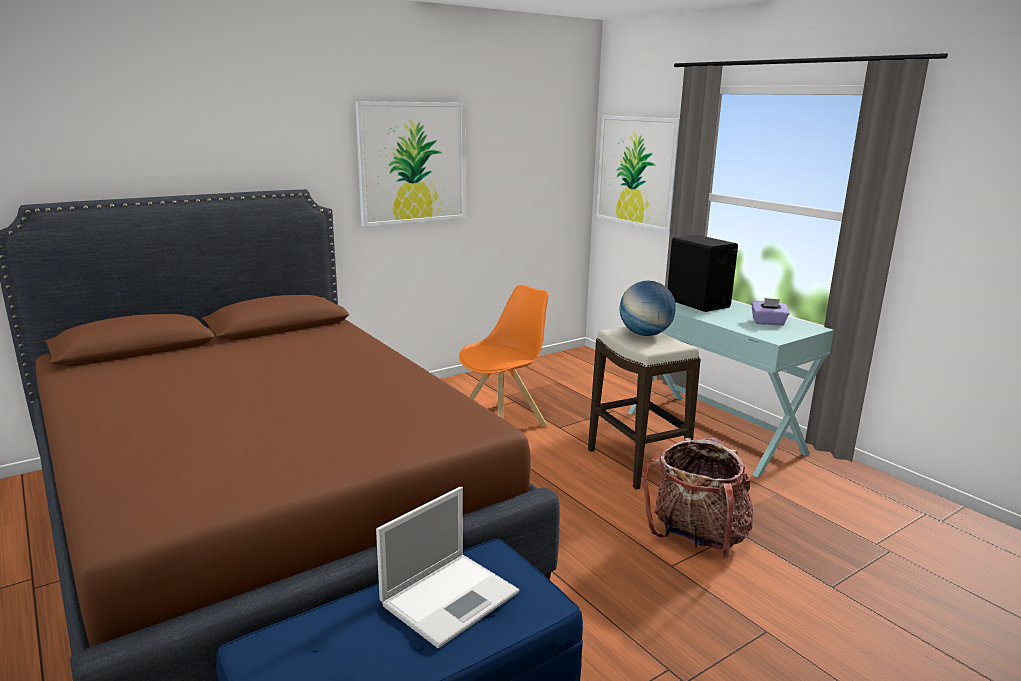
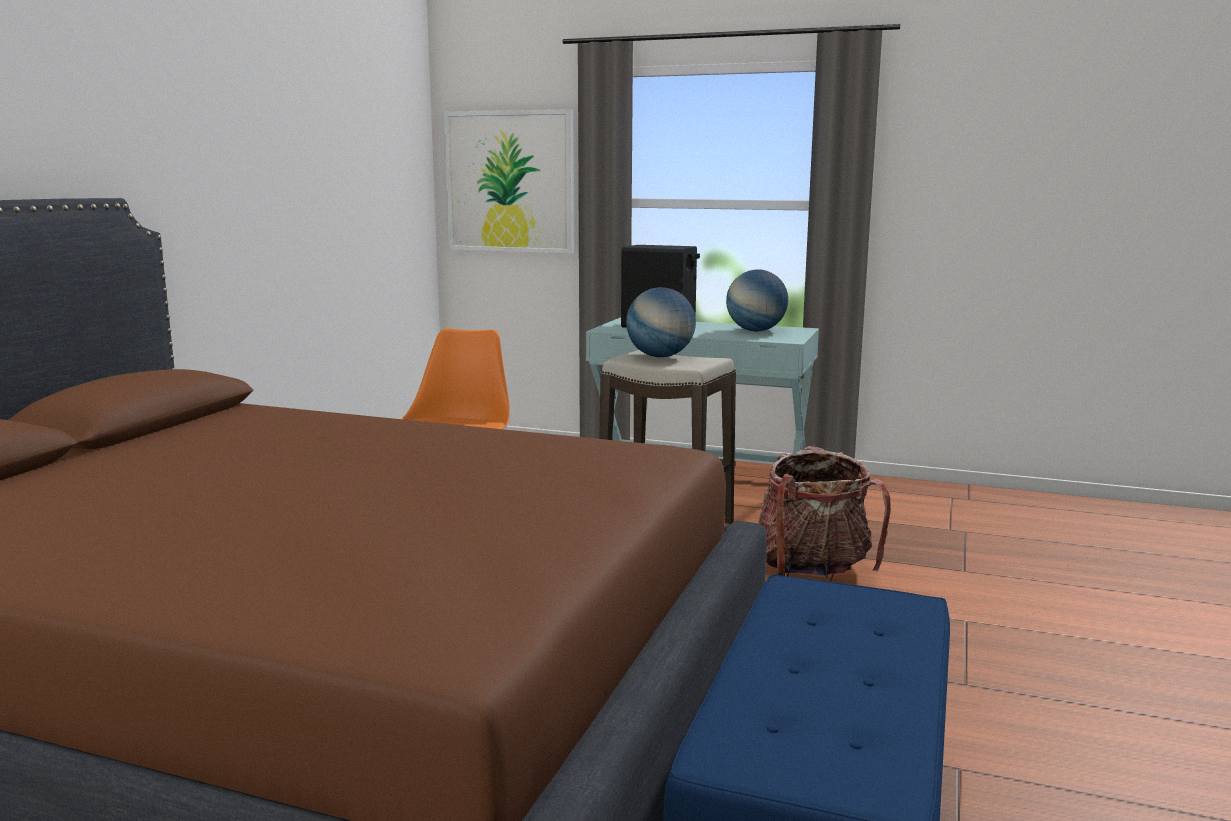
camera: 35 degrees left, 5 degrees down
picture [355,101,466,227] -> none
laptop [376,487,519,648] -> none
purple tissue box [751,298,789,325] -> globe [726,269,788,331]

